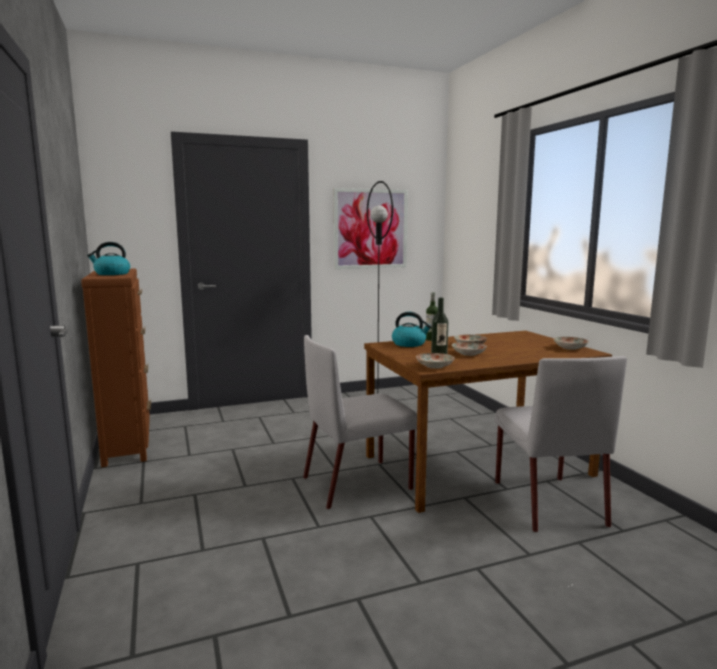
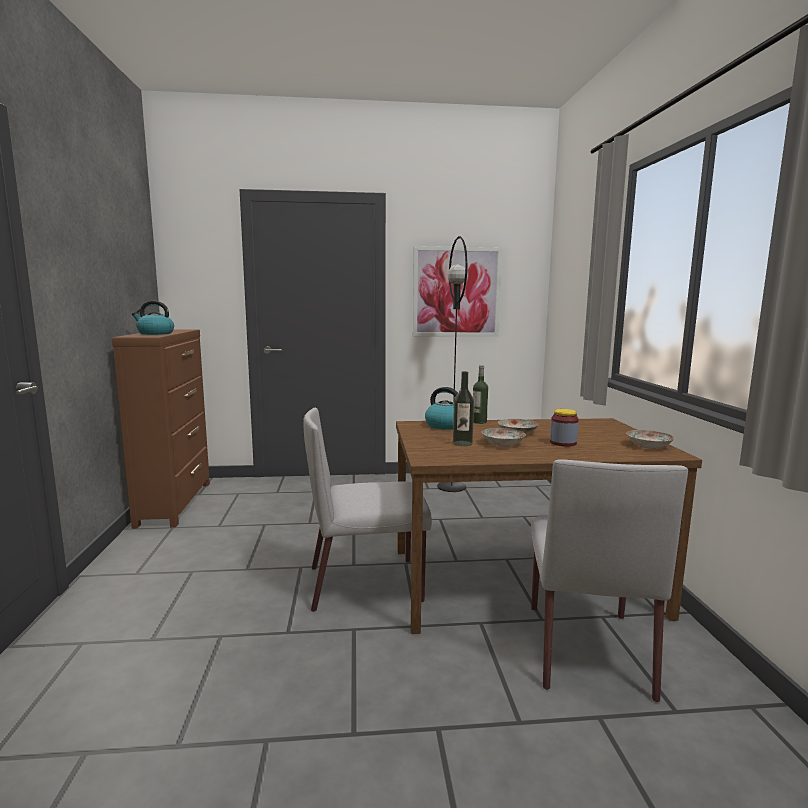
camera: 15 degrees right, 0 degrees up
plate [416,353,455,369] -> none
none -> jar [550,409,579,447]

